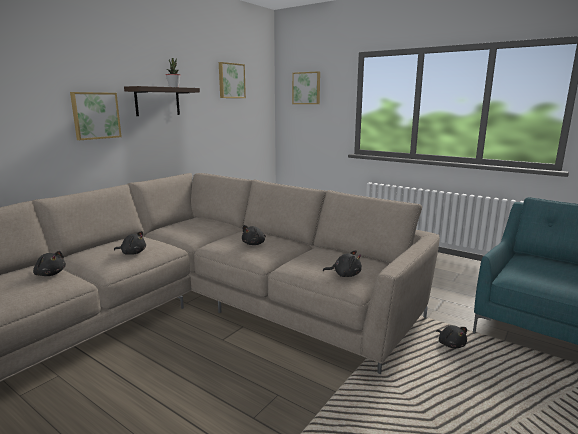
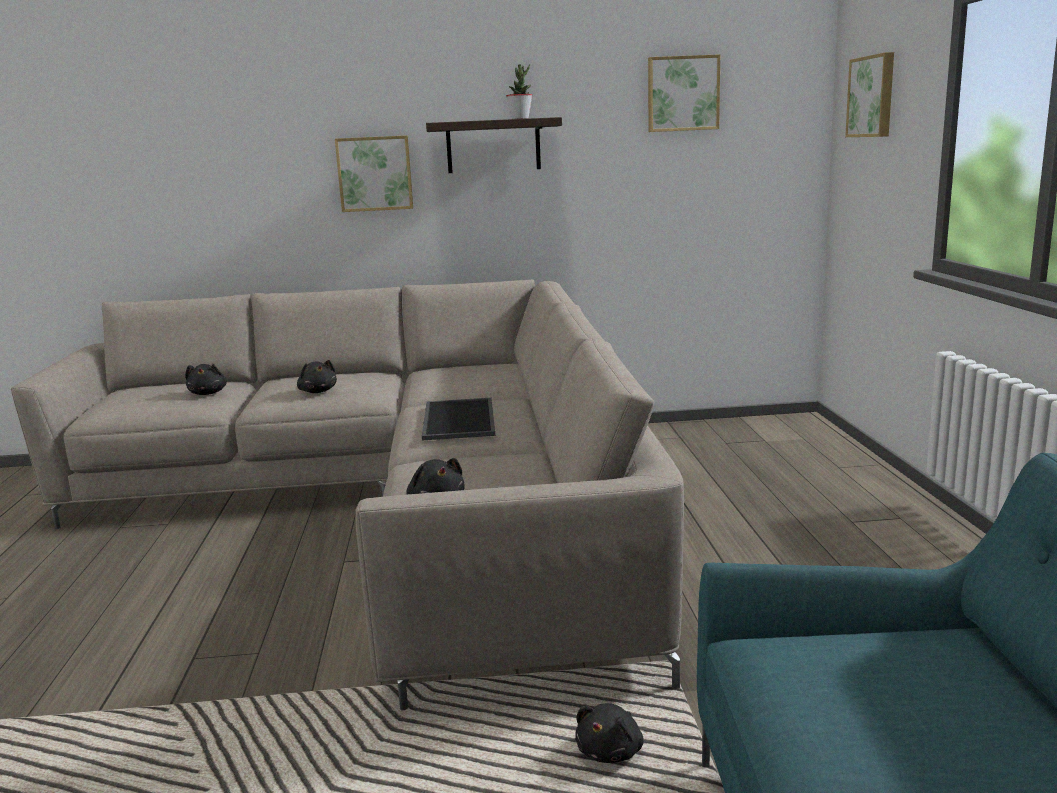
camera: 50 degrees right, 0 degrees up
black plush toy [242,225,266,245] -> tray [422,398,495,440]

